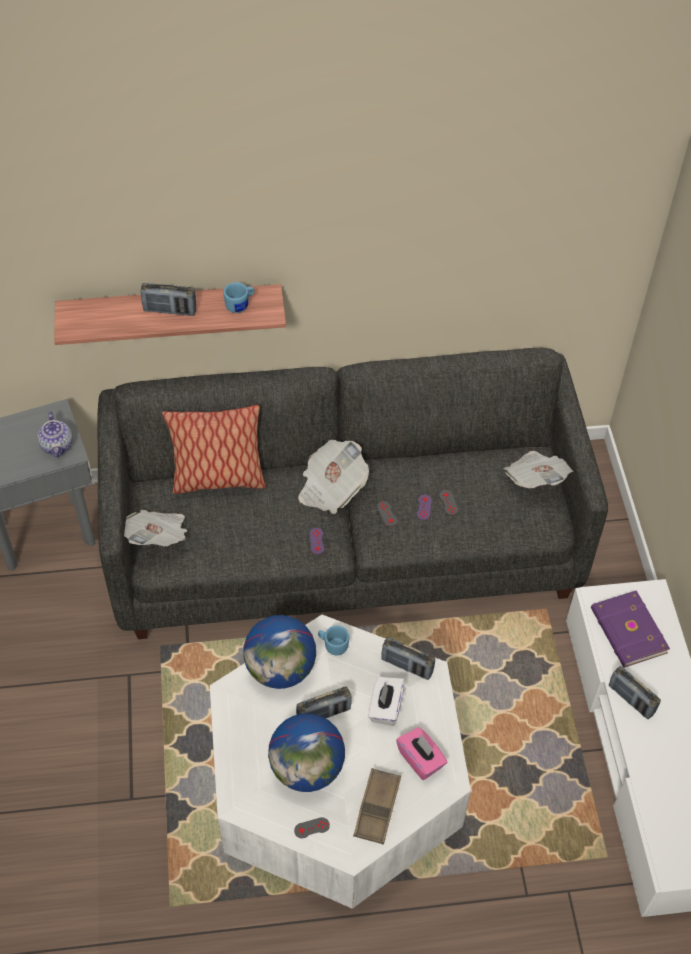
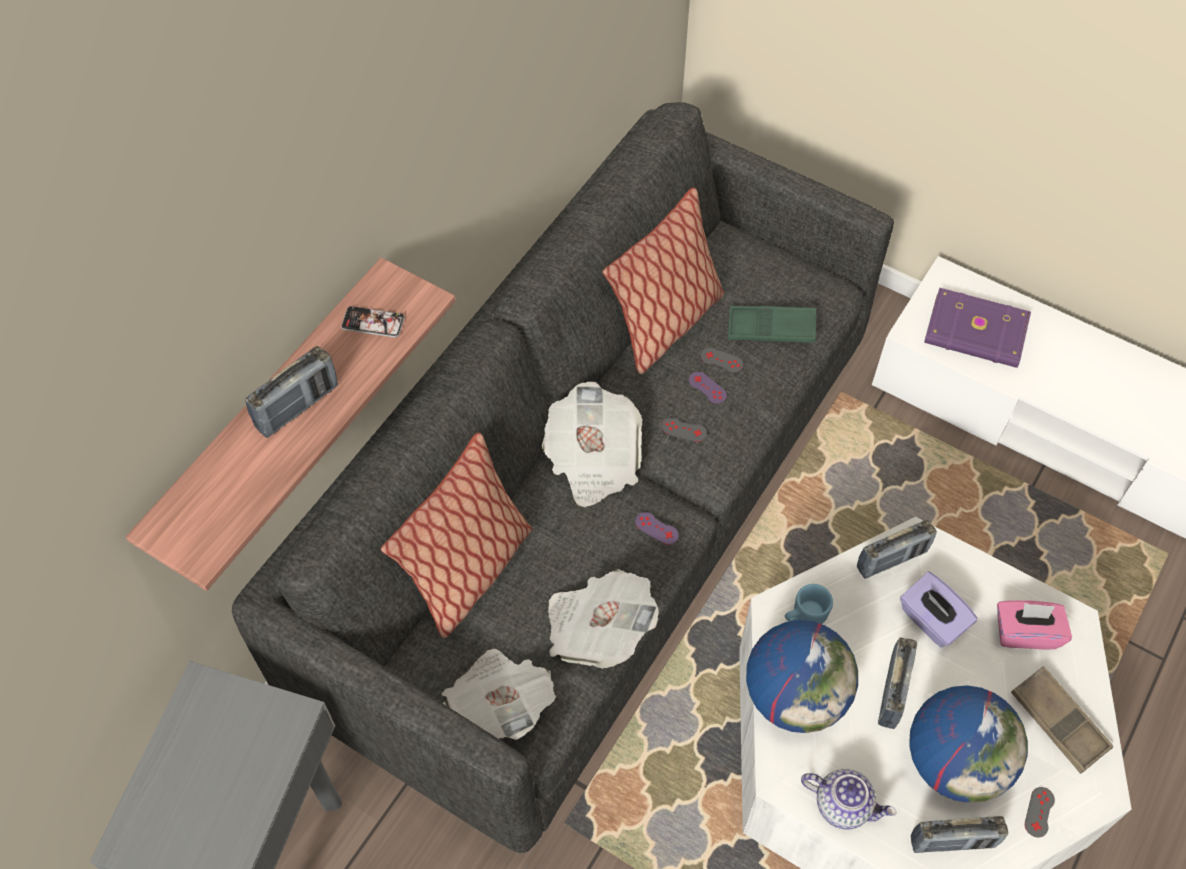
camera: 50 degrees left, 5 degrees up
teapot [37,411,73,457] -> teapot moved to [801,769,897,829]
blue mug [223,282,255,313] -> phone [341,306,405,338]
white tissue box [368,677,405,726] -> purple tissue box [900,572,978,647]
newspaper [503,451,573,488] -> newspaper moved to [548,569,659,669]
radio [609,666,661,719] -> radio moved to [911,816,1008,853]
none -> pillow [602,188,724,374]
none -> green tray [728,306,817,343]

